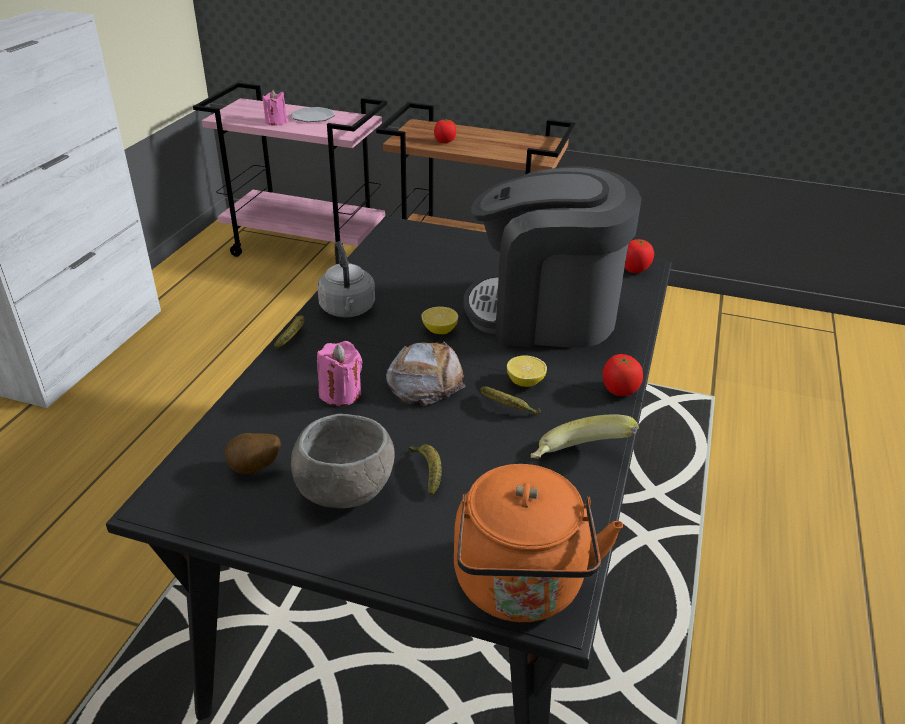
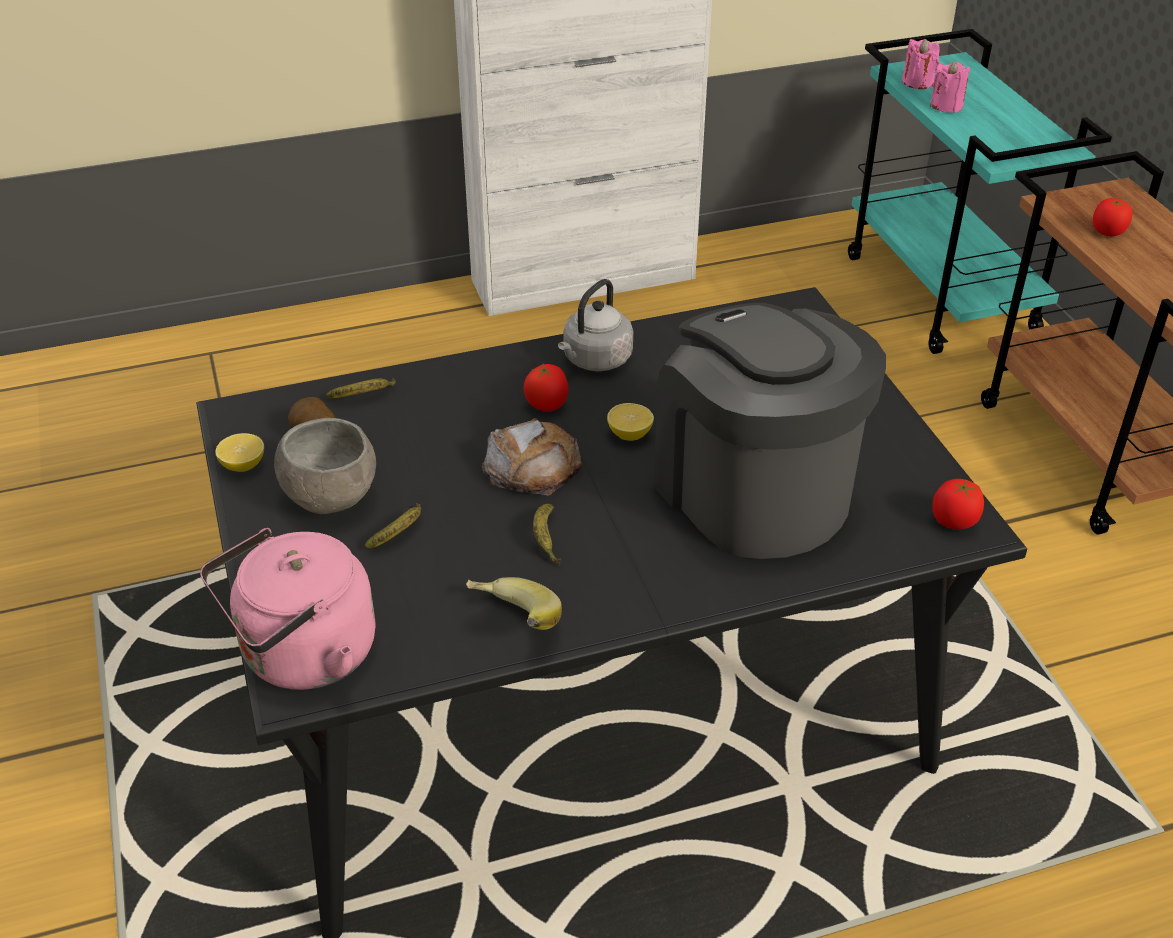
camera: 55 degrees right, 5 degrees up
pink cart [193,82,387,257] -> turquoise cart [848,29,1112,354]
banana [274,315,305,348] -> banana moved to [327,378,396,398]
plate [291,107,335,122] -> none
pink candle [317,341,363,406] -> pink candle moved to [902,39,940,89]
orange kettle [454,464,623,622] -> pink kettle [200,528,375,690]
lemon [507,355,547,387] -> lemon moved to [215,433,264,472]
tomato [603,354,643,396] -> tomato moved to [523,364,568,412]

